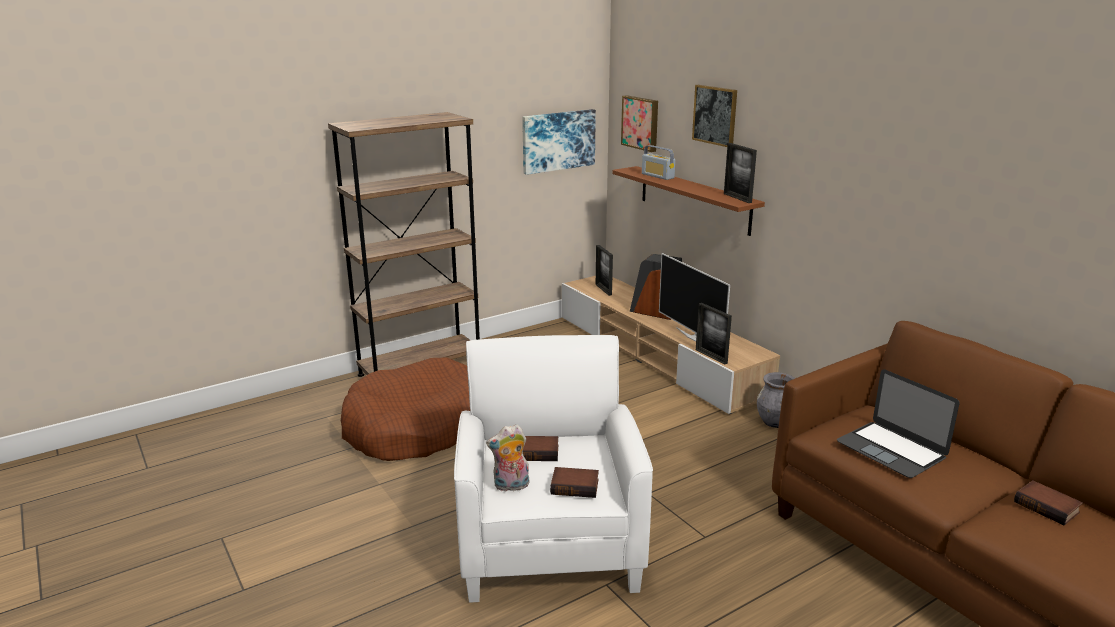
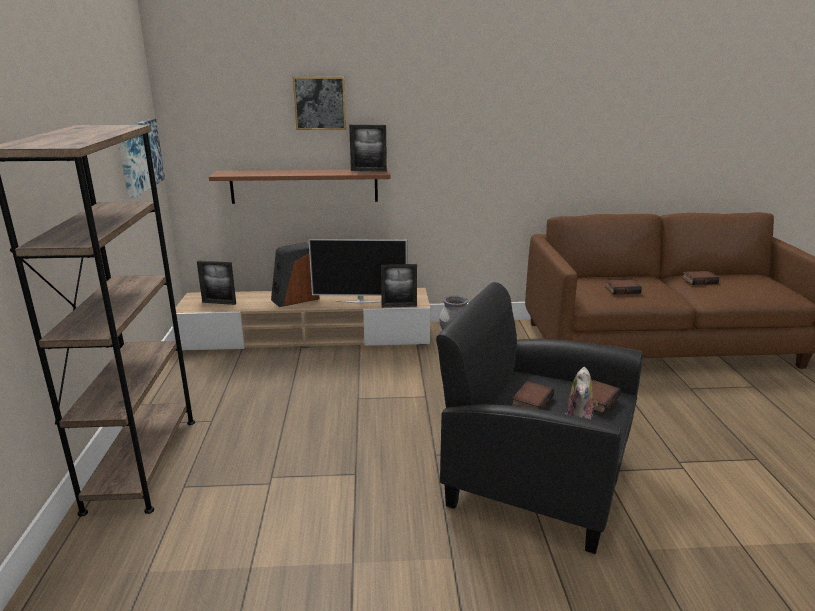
camera: 60 degrees left, 0 degrees up
brown dog bed [341,357,470,461] -> none
white armchair [454,335,653,603] -> black armchair [436,282,643,554]
picture [621,95,658,152] -> none
radio [642,145,675,180] -> none
laptop [837,369,959,478] -> book [606,280,642,294]

